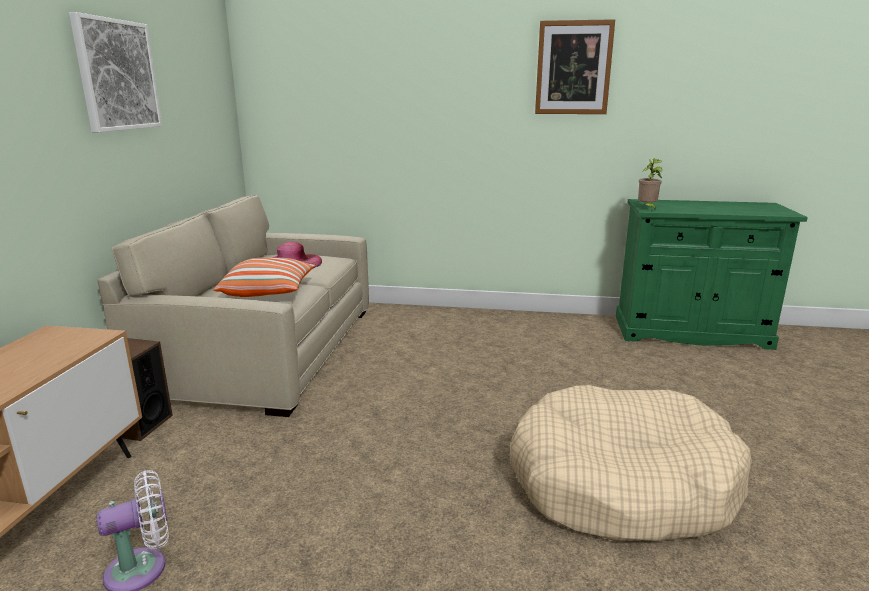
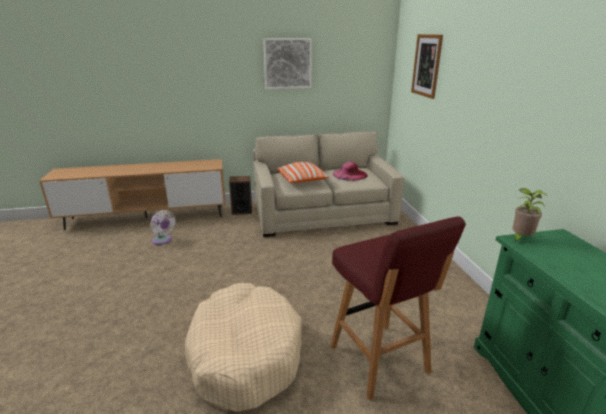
camera: 70 degrees right, 5 degrees up
picture [535,19,615,114] -> picture moved to [411,34,443,99]
none -> red stool [330,216,466,400]

